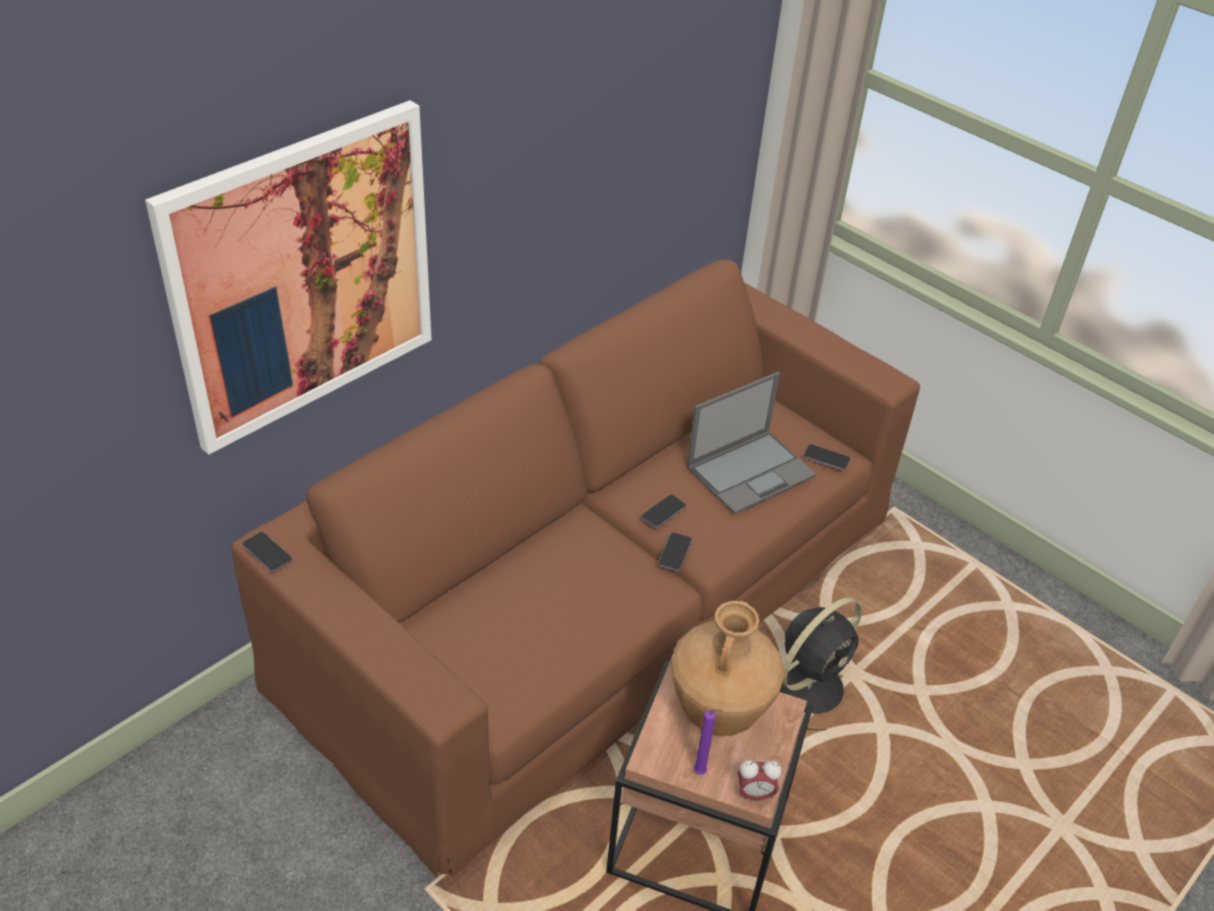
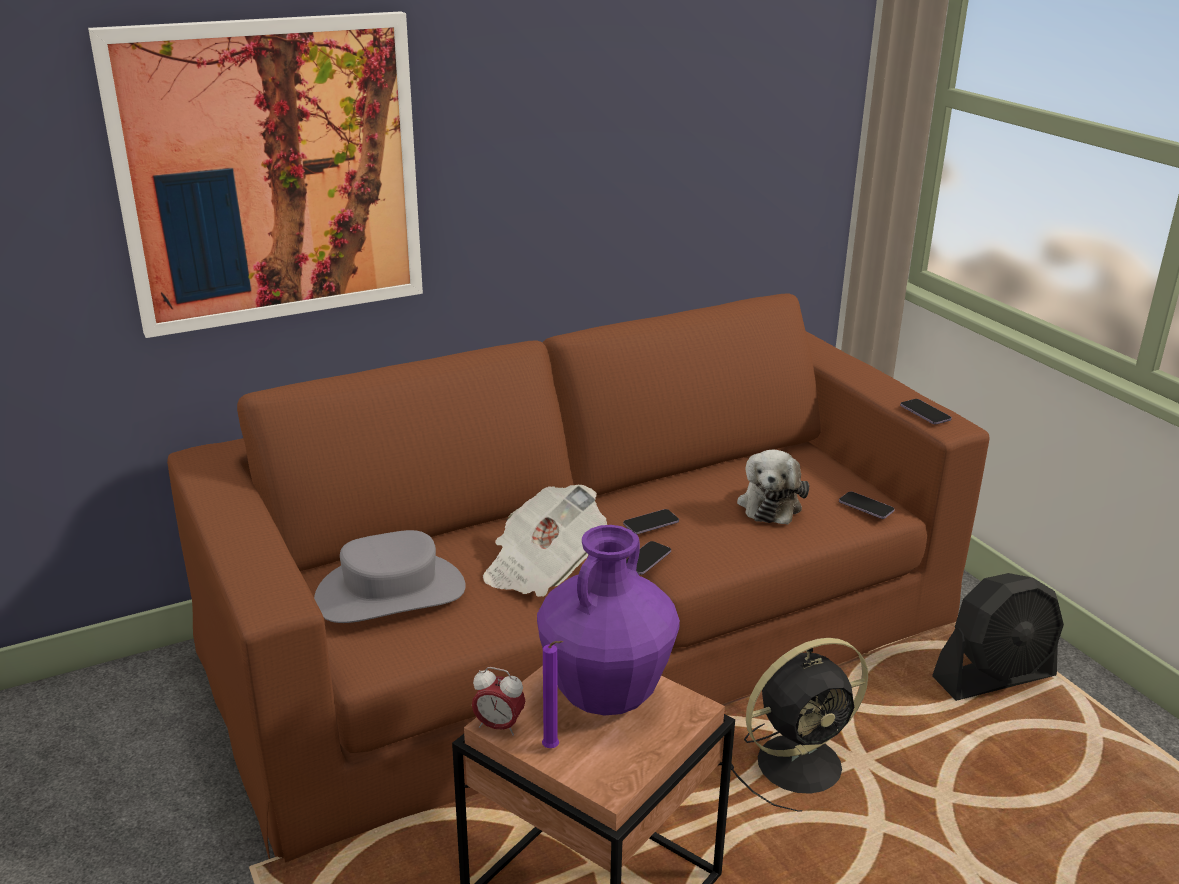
camera: 20 degrees right, 15 degrees down
phone [242,532,292,572] -> phone moved to [900,399,952,424]
brown vase [671,600,785,736] -> purple vase [537,525,680,716]
laptop [687,372,816,515] -> plush toy [737,450,809,525]
alarm clock [738,760,781,801] -> alarm clock moved to [472,667,525,736]
none -> grey hat [314,530,466,623]
none -> newspaper [483,485,607,597]
none -> black fan [932,573,1064,701]

